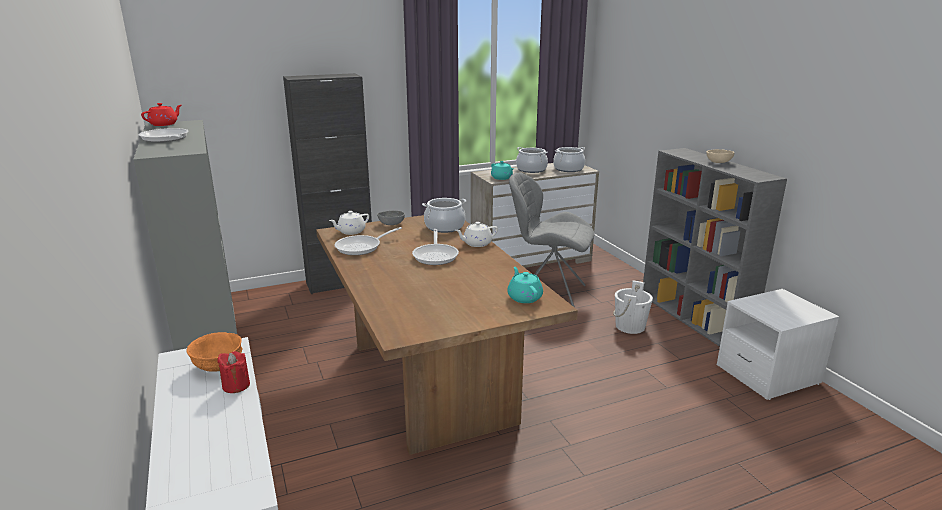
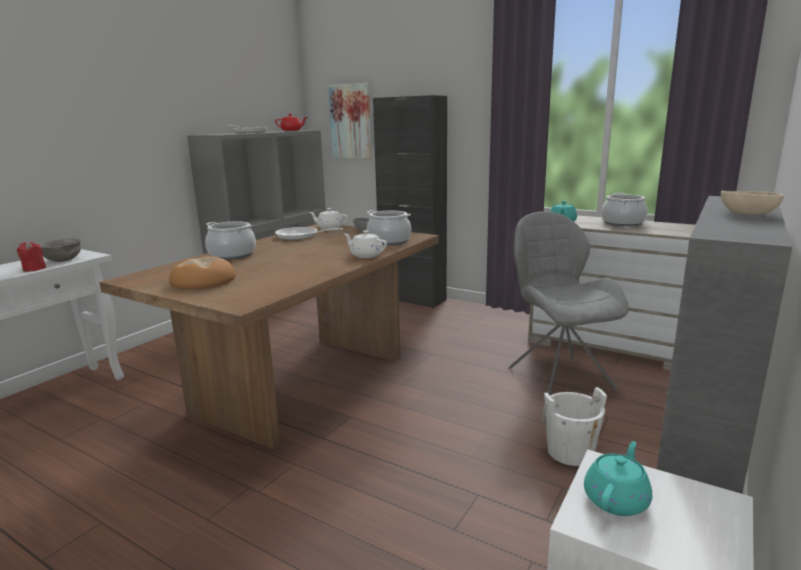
camera: 55 degrees right, 5 degrees down
orange bowl [186,332,243,372] -> grey bowl [40,239,81,262]
frying pan [412,229,459,265] -> none
turquoise teapot [507,267,543,303] -> turquoise teapot moved to [584,441,652,516]
cooking pot [553,147,585,172] -> cooking pot moved to [205,221,256,259]
none -> bread [169,256,236,289]
none -> picture [329,83,372,159]

